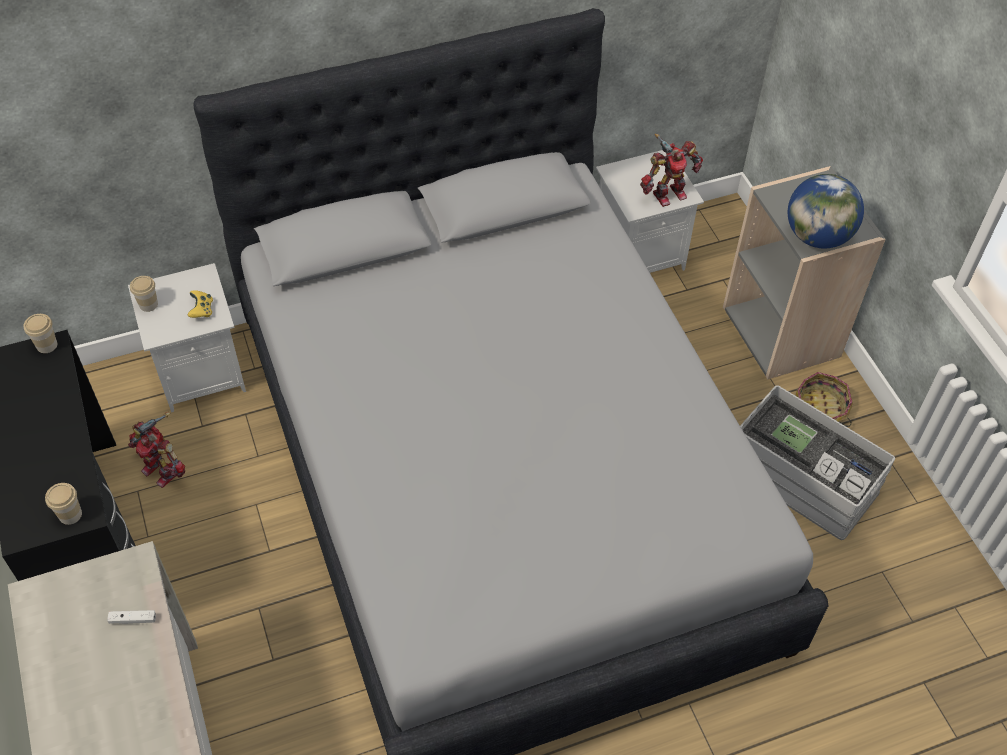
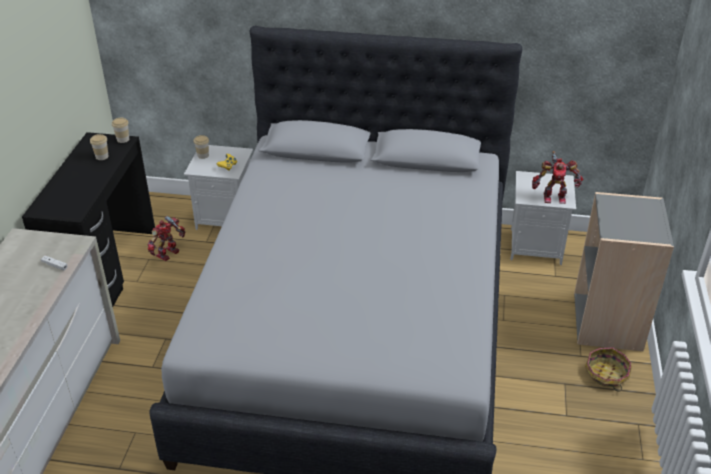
camera: 30 degrees right, 15 degrees down
cup [45,483,82,525] -> cup moved to [90,134,109,160]
toy robot [128,412,185,488] -> toy robot turned 60 degrees clockwise [148,216,186,261]
grey storage box [740,385,895,540] -> none
globe [788,174,864,248] -> none

